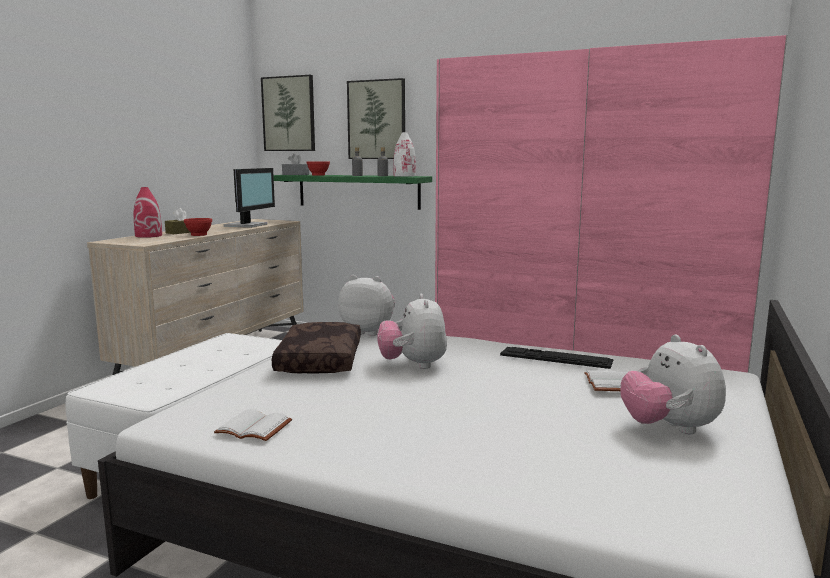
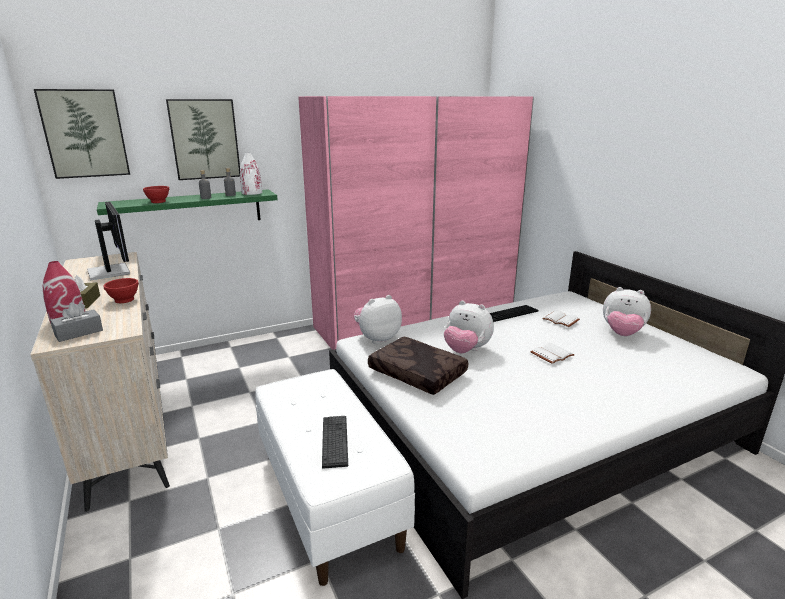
camera: 50 degrees left, 10 degrees up
white book [214,409,292,441] -> white book moved to [531,343,574,364]
grey tissue box [282,154,309,175] -> grey tissue box moved to [50,302,103,342]
none -> keyboard [322,416,348,468]

